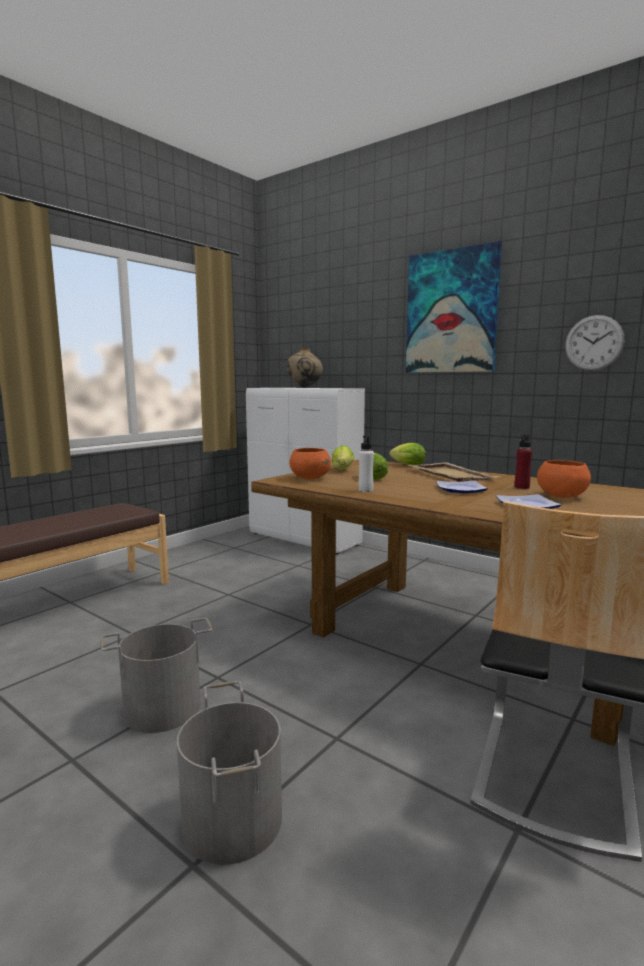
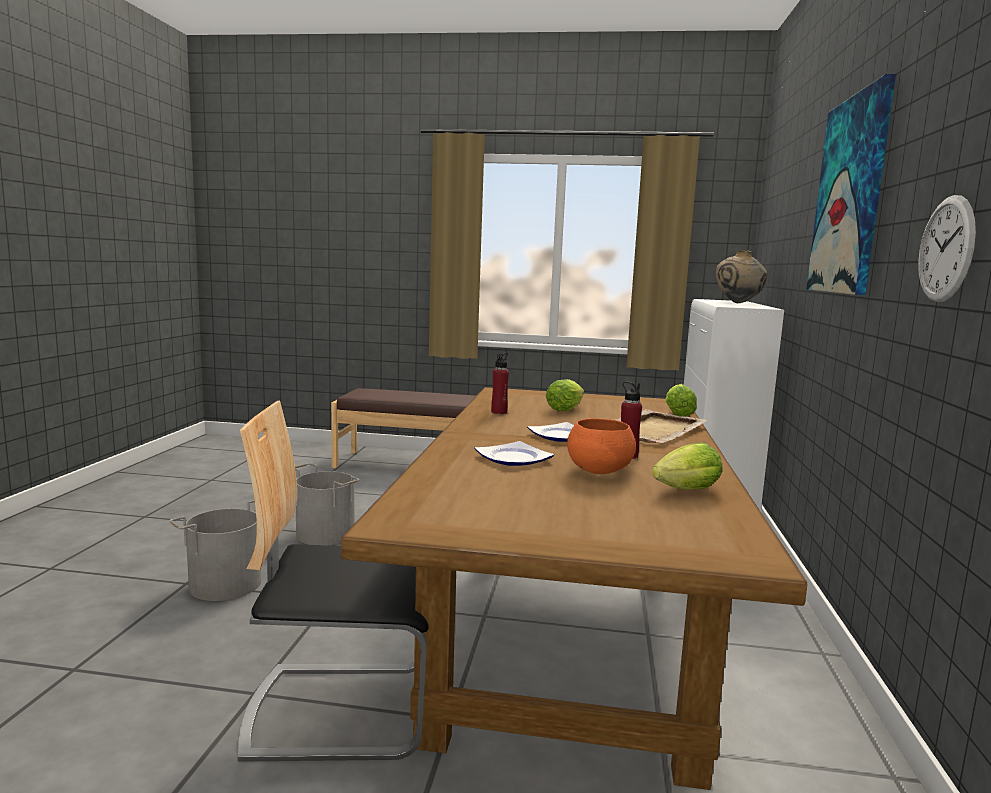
camera: 60 degrees right, 0 degrees up
orange bowl [289,448,331,479] -> none
lettuce [331,445,354,470] -> lettuce moved to [652,443,723,490]
white bottle [358,435,374,492] -> red bottle [491,353,509,414]

